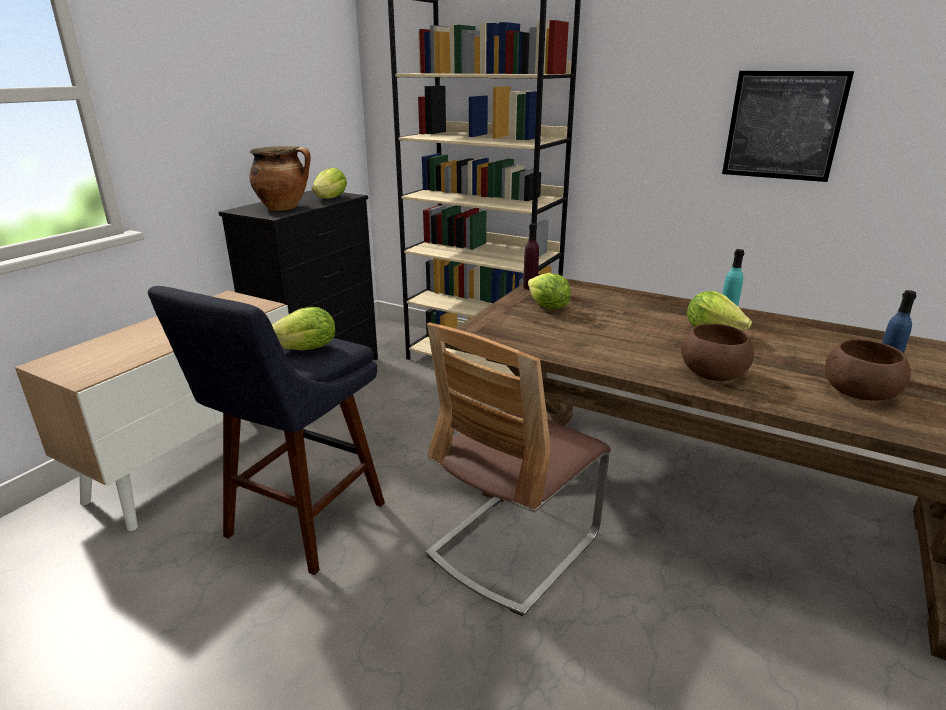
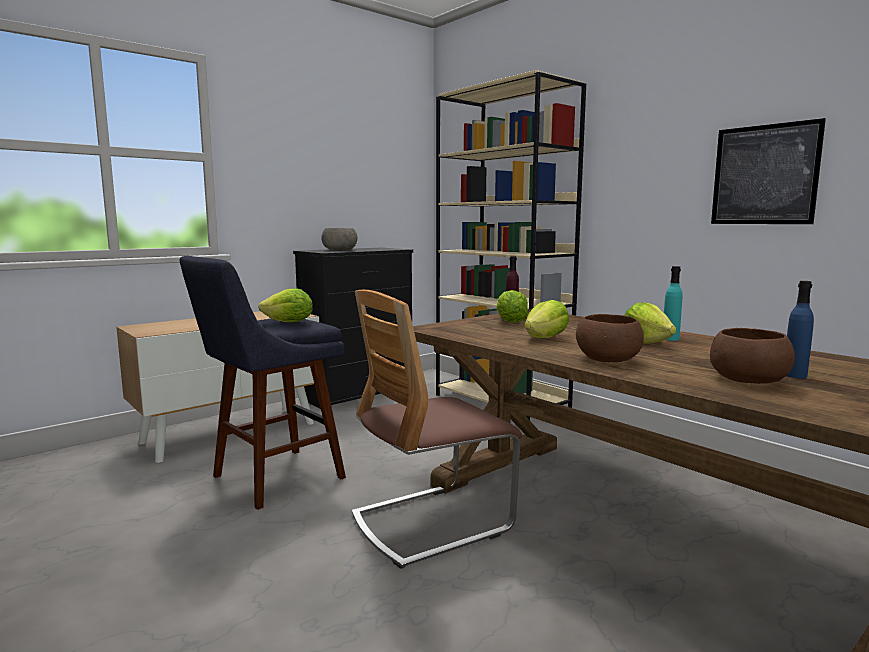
camera: 20 degrees right, 15 degrees down
cooking pot [249,146,311,211] -> grey bowl [321,228,357,251]
lettuce [312,168,347,199] -> lettuce moved to [524,300,569,338]

